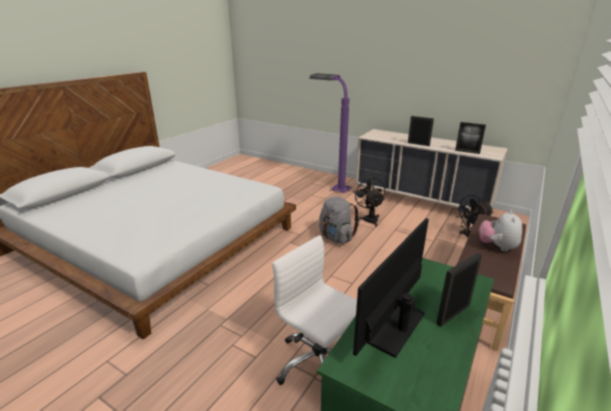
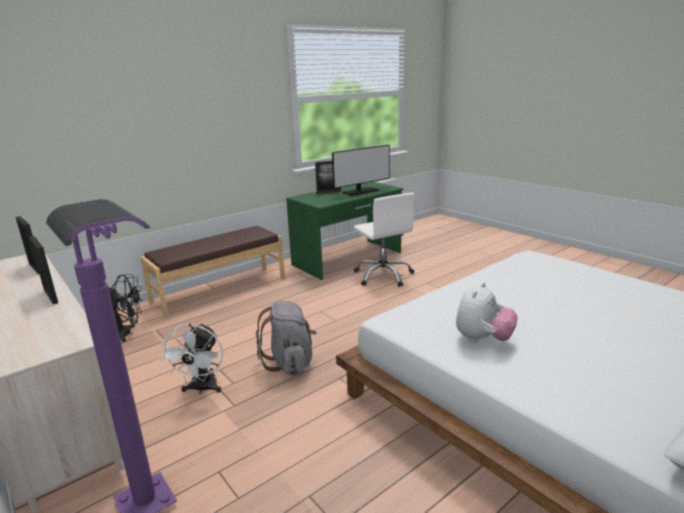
camera: 160 degrees left, 5 degrees down
black fan [355,177,385,227] -> white fan [160,323,223,394]
plush toy [479,210,522,252] -> plush toy moved to [456,282,518,343]

